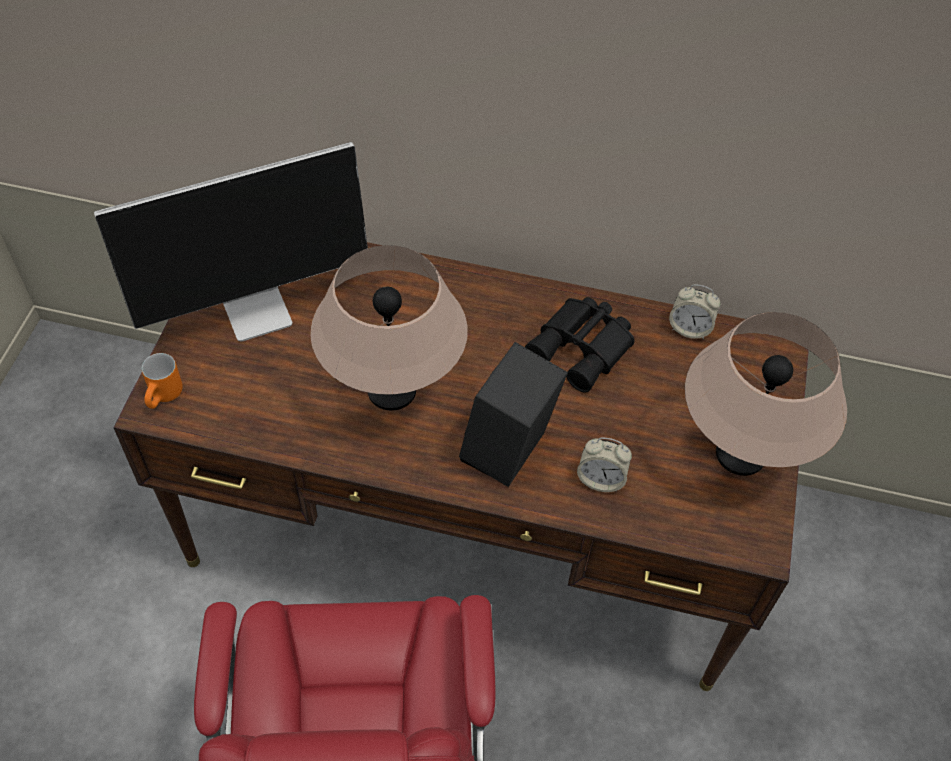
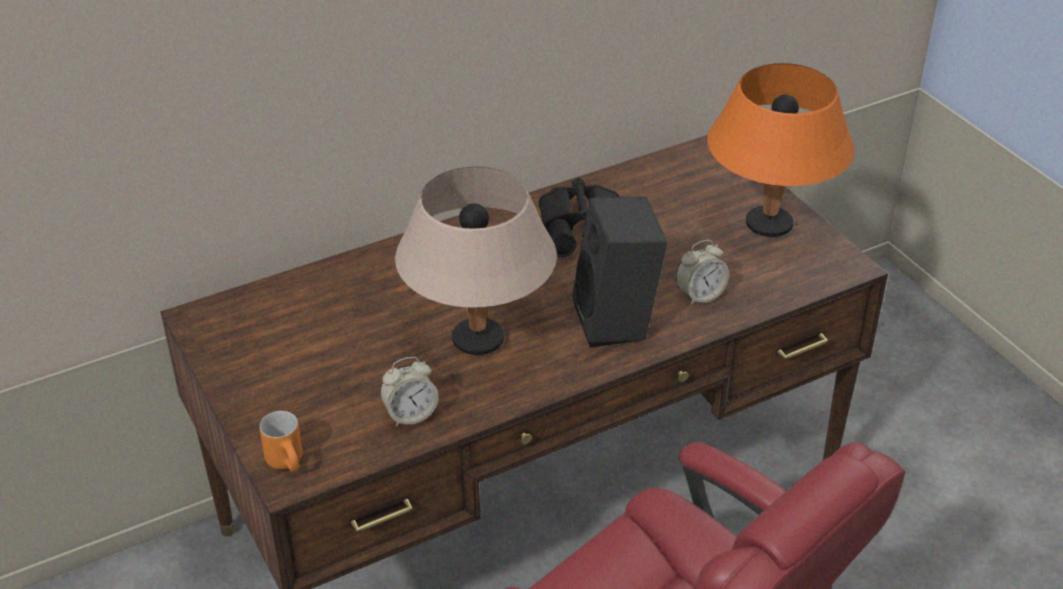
camera: 40 degrees left, 15 degrees down
monitor [94,142,368,342] -> none
alarm clock [669,284,721,339] -> alarm clock moved to [380,357,439,426]
beige table lamp [685,312,847,476] -> orange table lamp [707,63,855,237]

